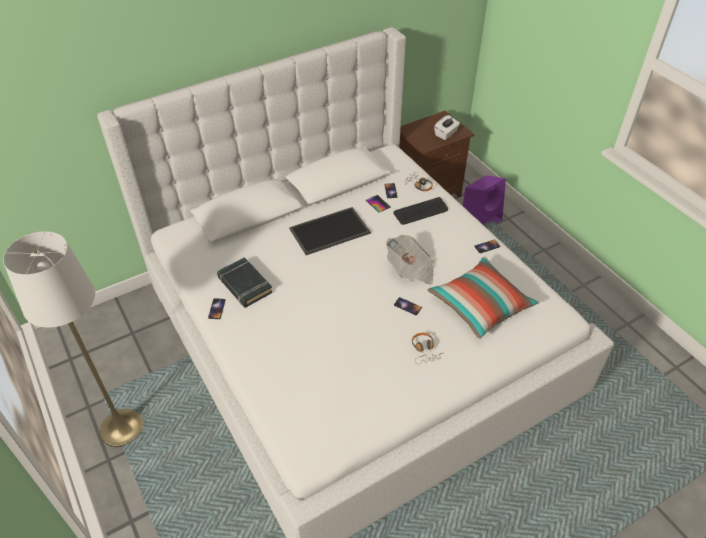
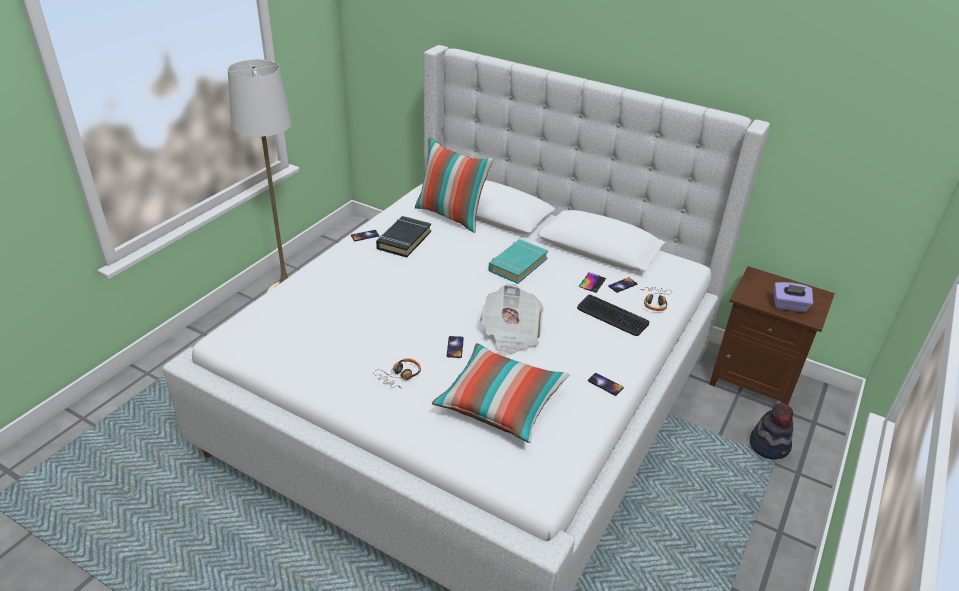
camera: 60 degrees right, 10 degrees down
tray [289,207,371,255] -> turquoise book [488,239,548,284]
white tissue box [434,115,460,140] -> purple tissue box [774,282,813,312]
purple speaker [463,175,506,224] -> hat [750,403,793,459]
none -> pillow [415,137,493,233]

